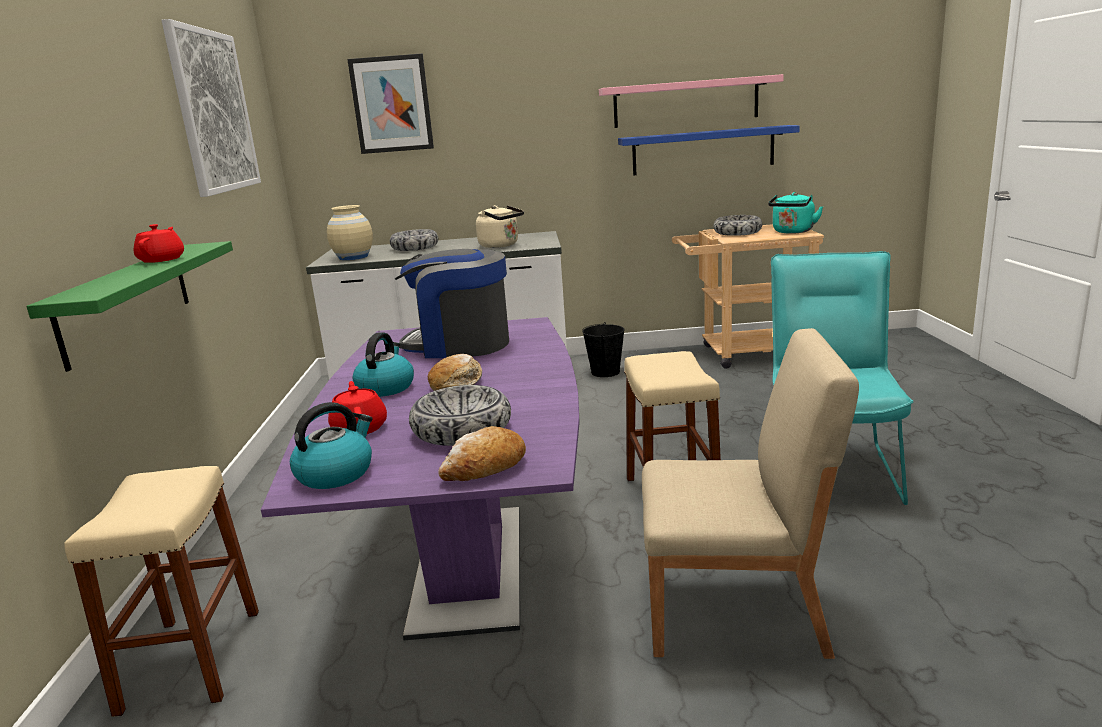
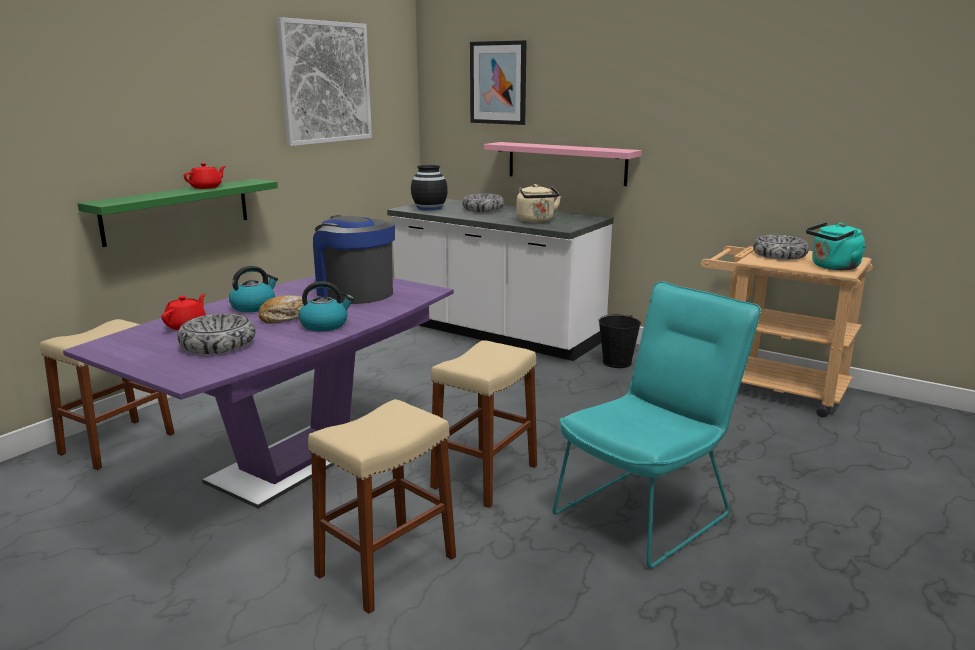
camera: 35 degrees right, 0 degrees up
kettle [290,402,373,489] -> kettle moved to [299,281,354,332]
beige vase [327,205,373,260] -> black vase [411,165,448,211]
bread [438,426,526,481] -> none
pink shelf [599,74,784,128] -> pink shelf moved to [484,142,642,186]
blue shelf [618,125,800,176] -> none
beige chair [642,328,859,659] -> beige stool [308,399,456,614]

